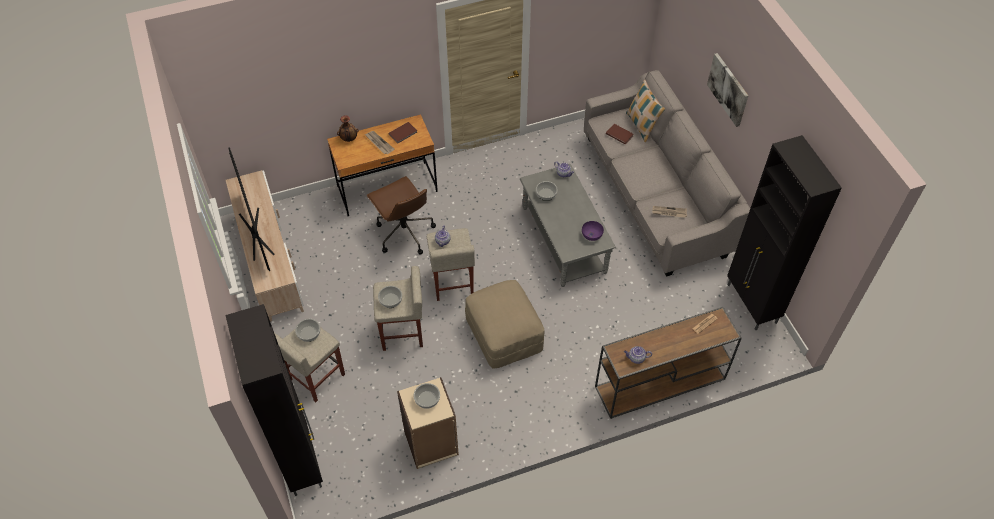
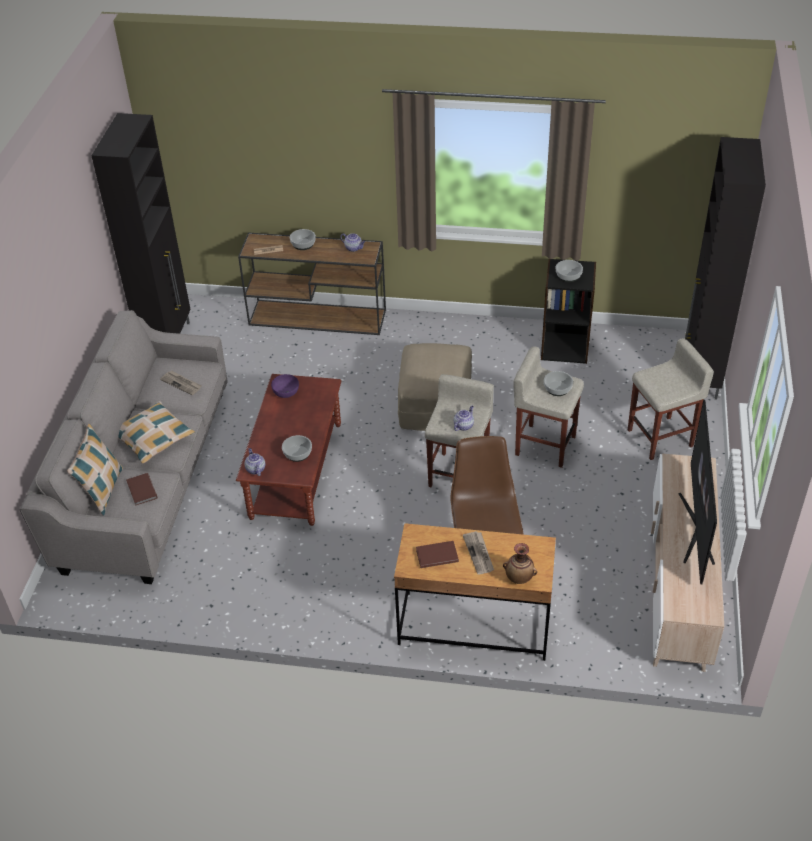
camera: 150 degrees left, 10 degrees down
bowl [295,319,320,342] -> bowl moved to [290,229,316,250]
beige bookcase [397,377,459,469] -> black bookcase [541,259,596,364]
grey coffee table [520,164,616,287] -> brown coffee table [236,374,341,526]
picture [707,53,749,127] -> none
none -> pillow [118,401,195,464]

